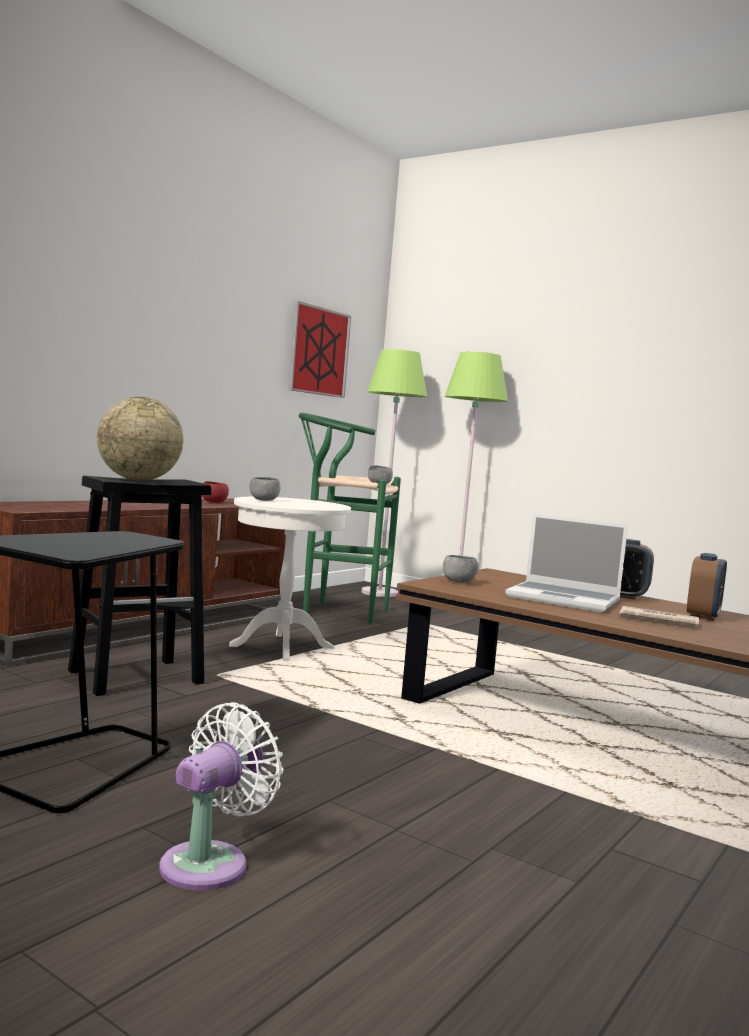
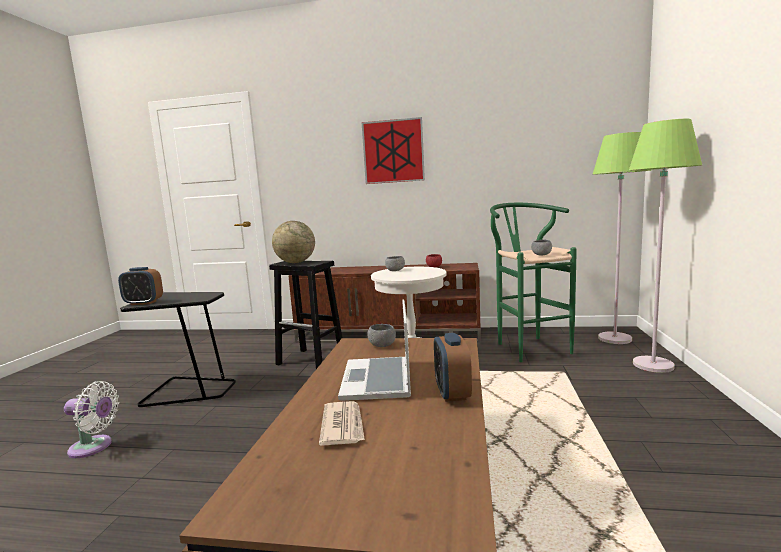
camera: 65 degrees right, 5 degrees up
picture [288,301,351,398] -> picture moved to [362,117,425,184]
alarm clock [687,553,727,621] -> alarm clock moved to [118,267,163,305]

